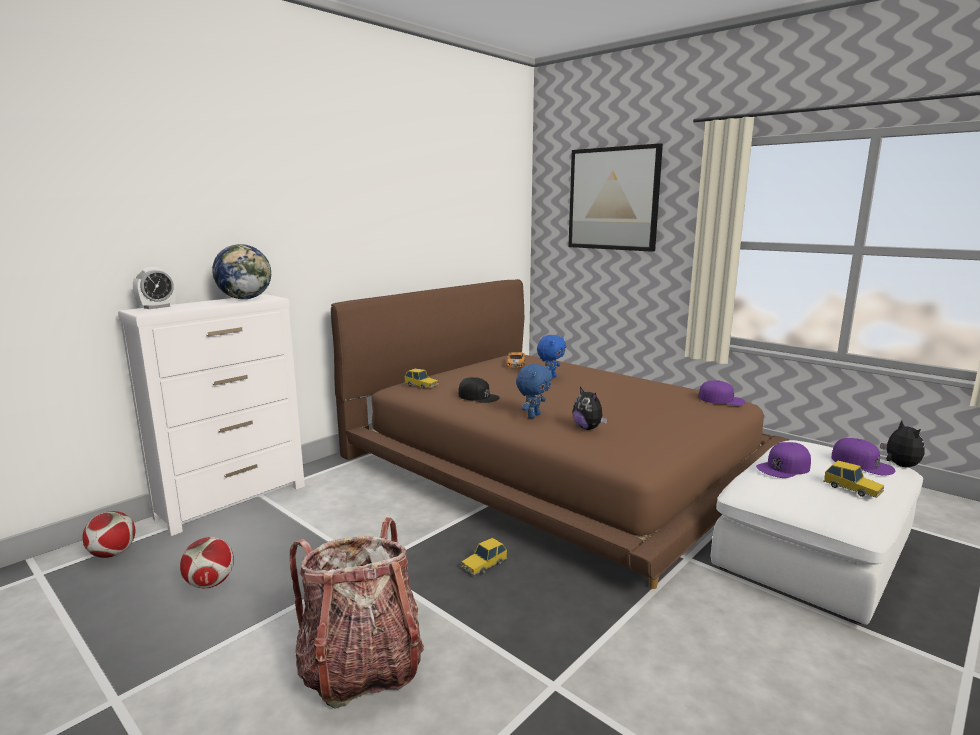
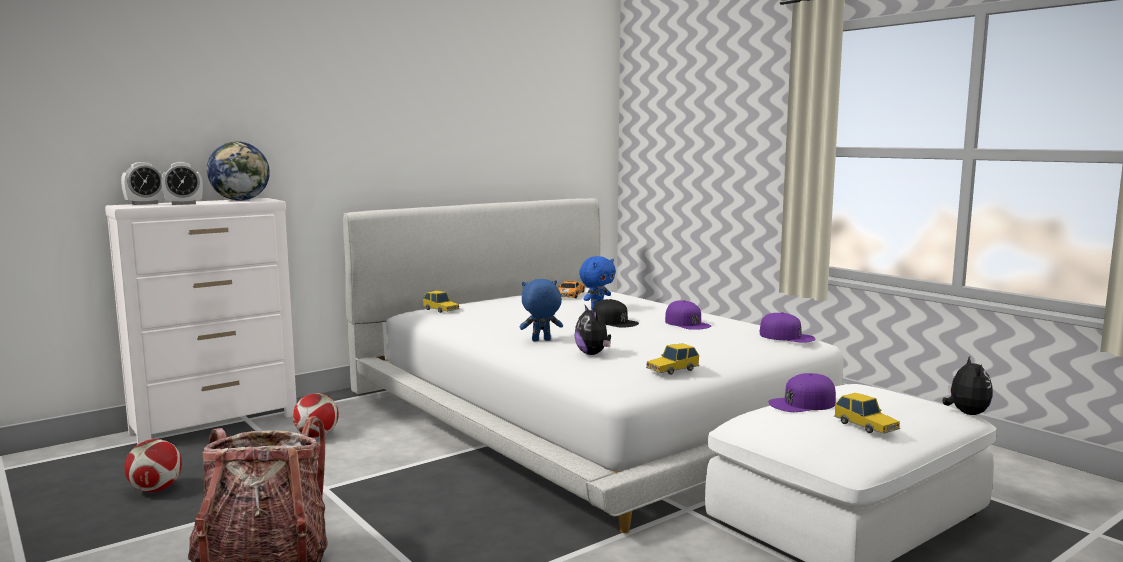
camera: 10 degrees right, 5 degrees down
football [82,511,135,558] -> football moved to [293,393,339,438]
brown bed [331,279,789,589] -> white bed [343,198,846,533]
black cap [459,377,500,403] -> black cap moved to [593,299,639,328]
toy car [461,538,507,575] -> toy car moved to [646,344,699,375]
blue plush toy [516,364,552,418] -> blue plush toy turned 150 degrees counterclockwise [520,279,563,341]
picture [568,143,663,252] -> none
purple cap [832,438,895,476] -> purple cap moved to [665,300,711,330]
none -> alarm clock [161,162,203,205]

